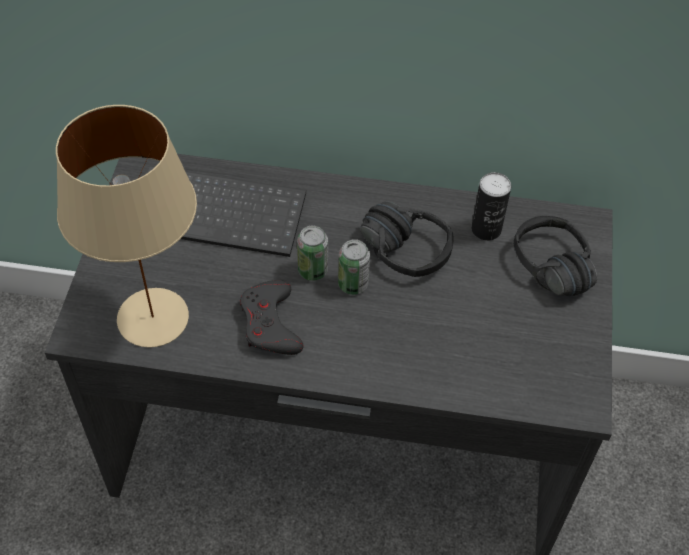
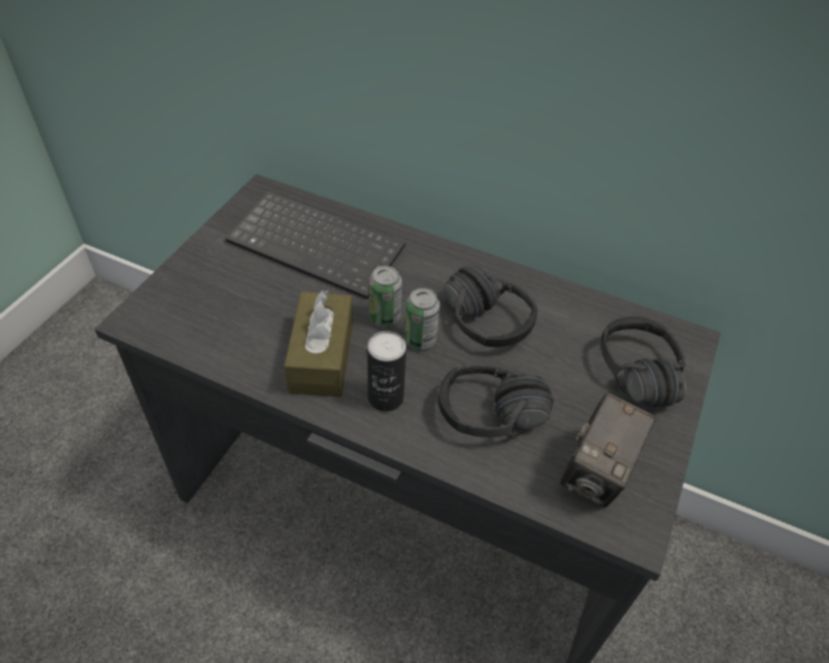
camera: 15 degrees right, 5 degrees down
beige table lamp [56,105,197,347] -> none
grey game controller [240,280,304,355] -> brown tissue box [284,290,353,397]
can [471,172,511,241] -> can moved to [367,331,406,412]
none -> black headphones [438,364,554,437]
none -> camera [560,393,656,508]

